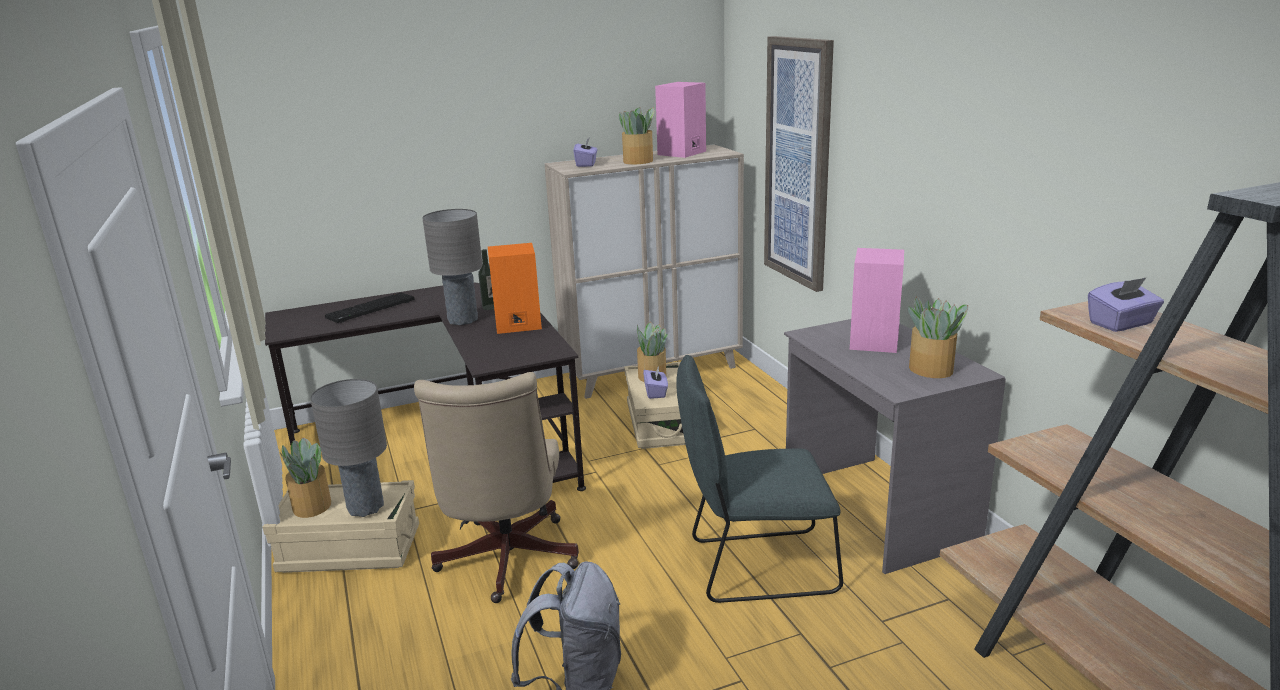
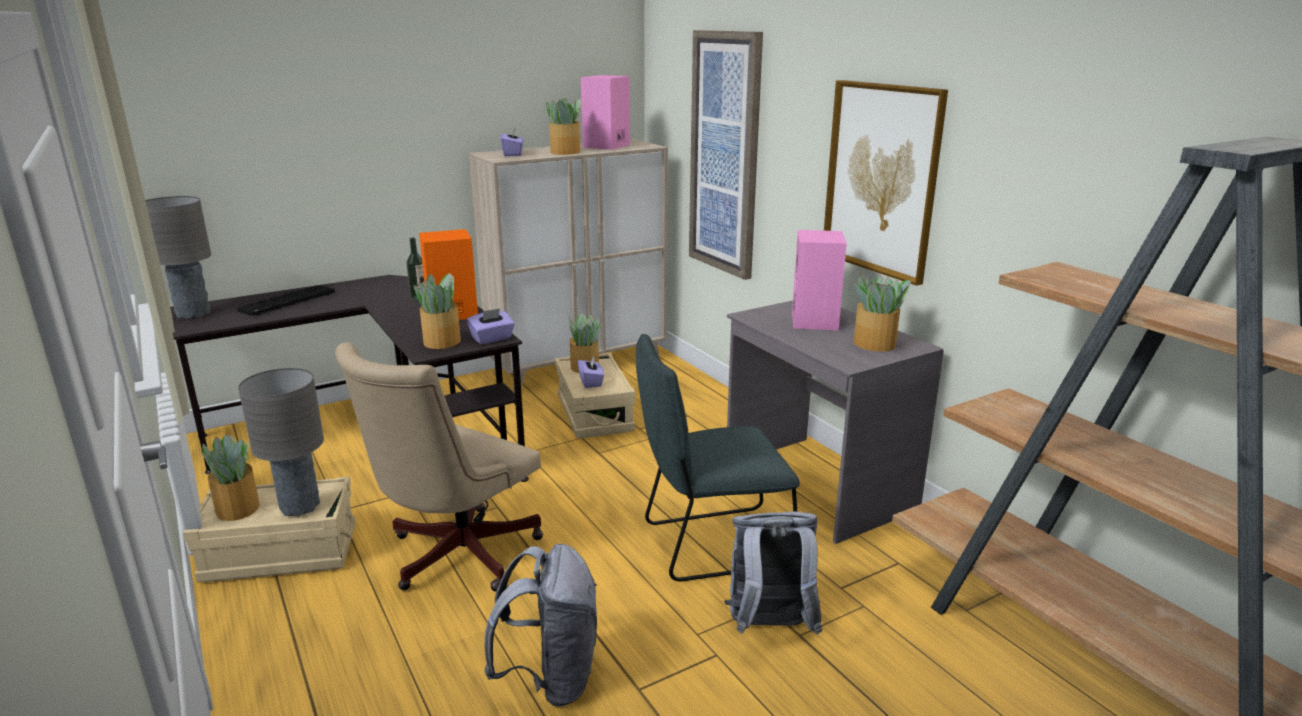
camera: 10 degrees left, 0 degrees up
beige office chair [414,372,579,603] -> beige office chair turned 45 degrees clockwise [335,342,543,592]
grey table lamp [422,209,482,325] -> grey table lamp moved to [145,196,211,319]
purple tissue box [1088,277,1164,332] -> purple tissue box moved to [467,308,515,344]
none -> potted plant [413,273,461,349]
none -> grey backpack [724,511,822,634]
none -> picture [824,80,948,286]

